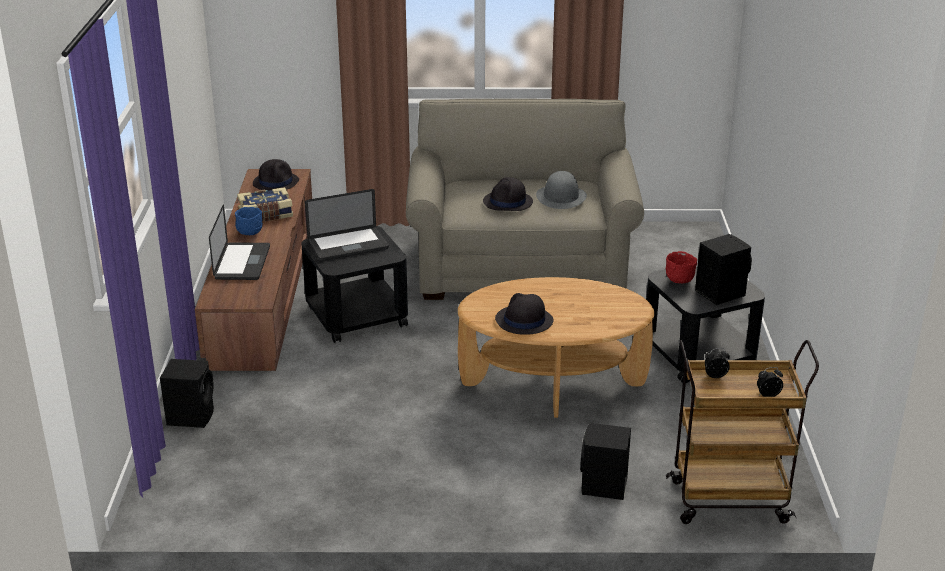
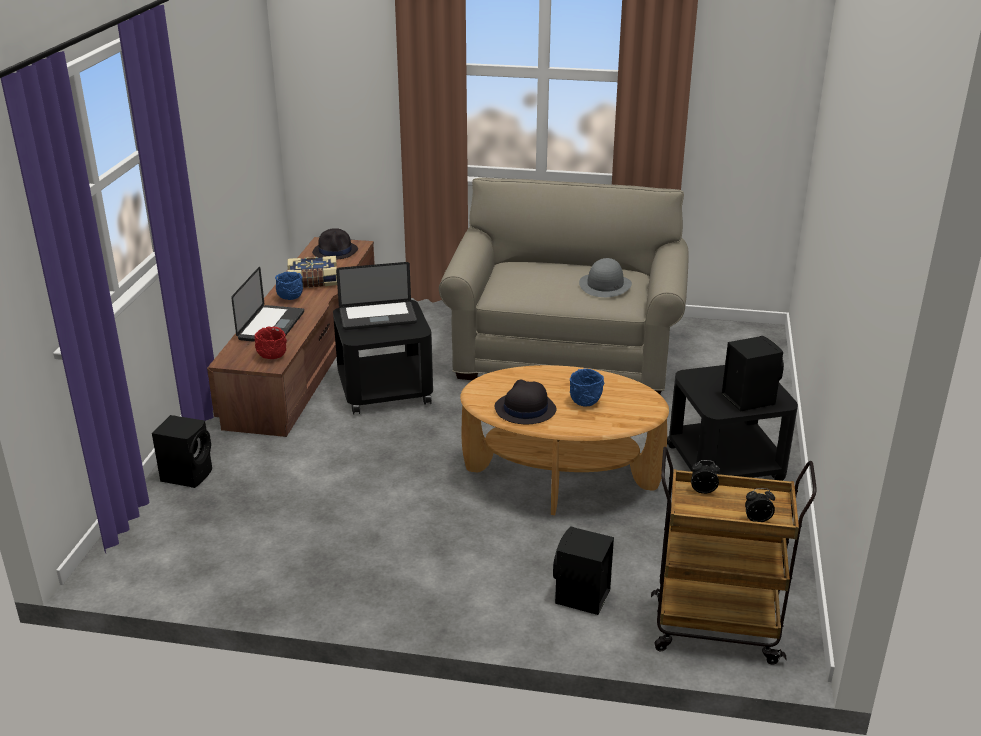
camera: 10 degrees right, 0 degrees up
black hat [483,177,533,211] -> none
red bowl [666,251,697,284] -> red bowl moved to [255,327,287,359]
none -> blue bowl [570,368,604,407]

